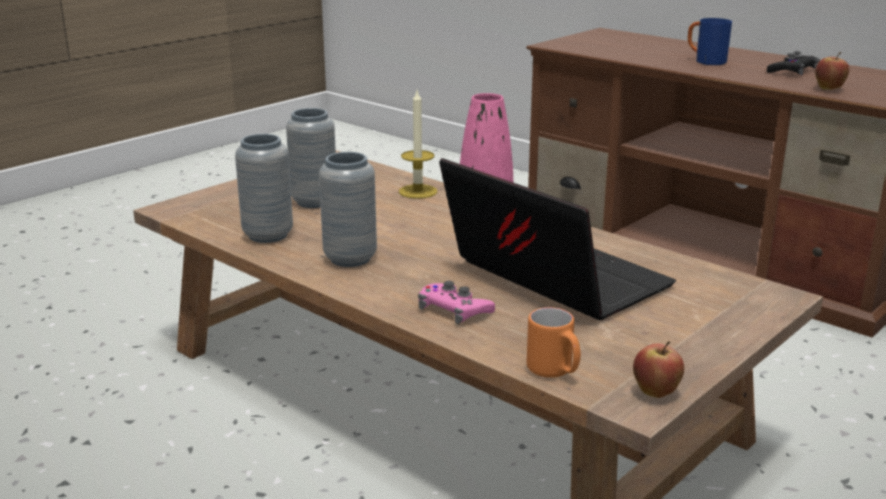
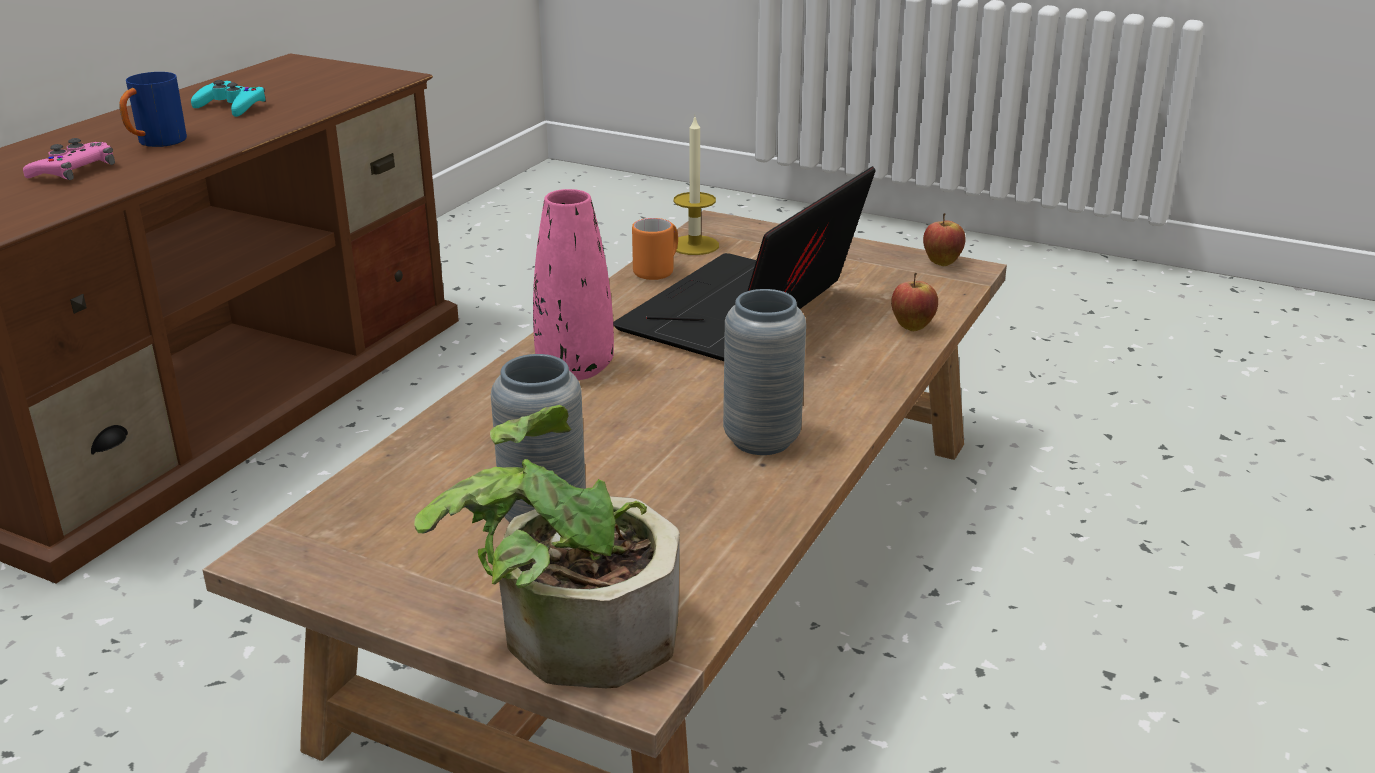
camera: 105 degrees left, 5 degrees up
grey vase [235,134,293,243] -> none
candle [399,91,438,199] -> candle moved to [673,117,719,255]
pink game controller [418,281,495,324] -> pink game controller moved to [23,138,115,180]
orange mug [527,307,581,378] -> orange mug moved to [632,218,678,280]
black game controller [767,51,820,75] -> turquoise game controller [191,80,266,117]
apple [815,52,849,90] -> apple moved to [891,273,938,331]
none -> potted plant [414,405,680,688]

